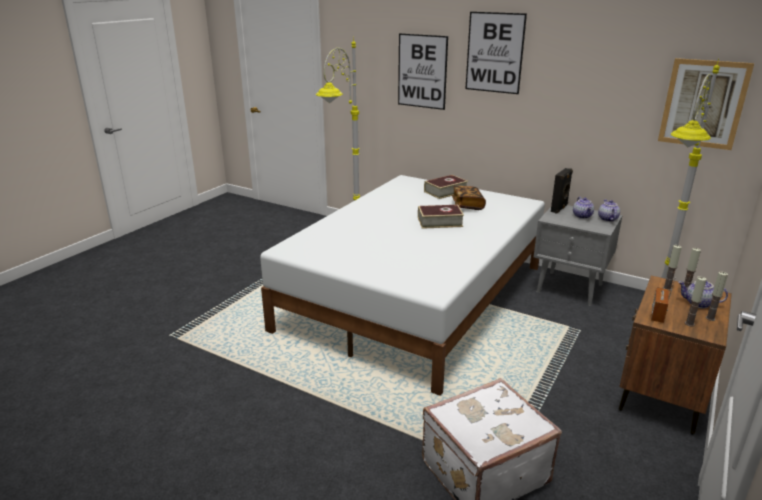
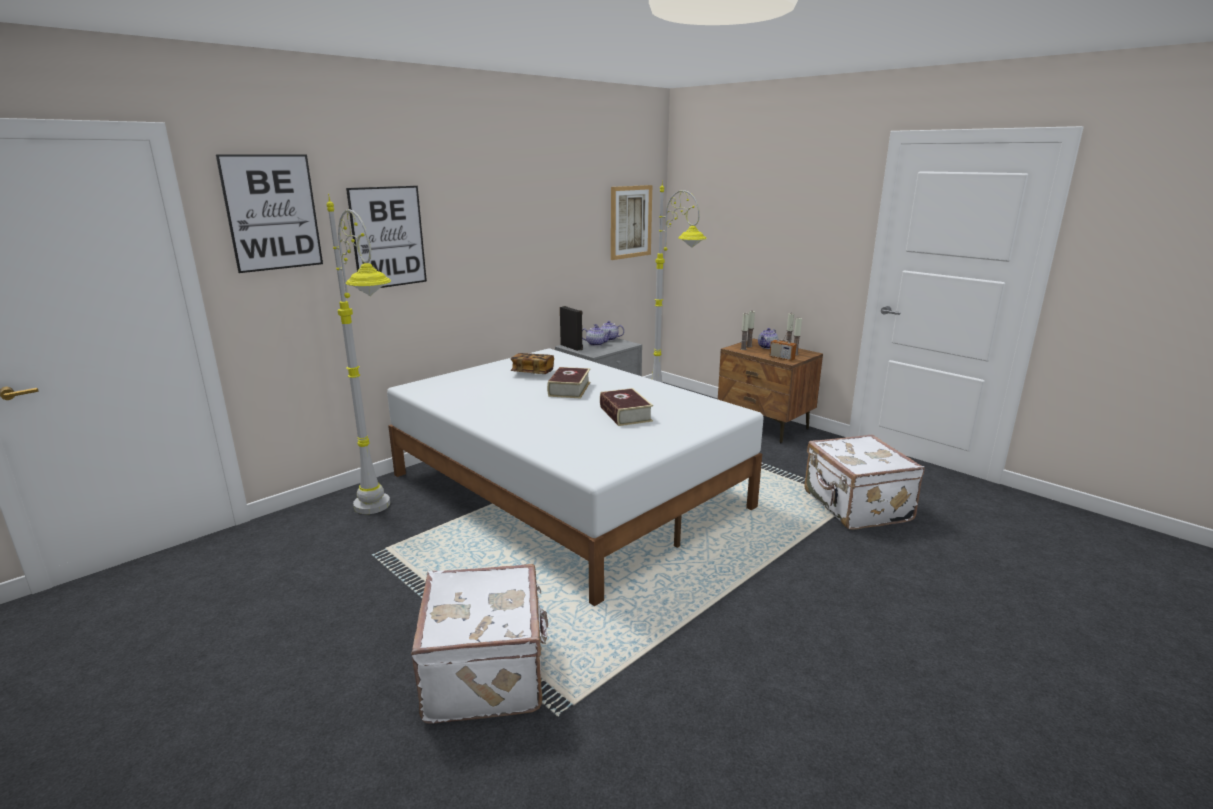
camera: 75 degrees left, 5 degrees down
book [424,175,468,199] -> book moved to [600,388,653,426]
picture [465,12,527,94] -> picture moved to [216,154,323,273]
none -> white suitcase [411,564,548,723]

